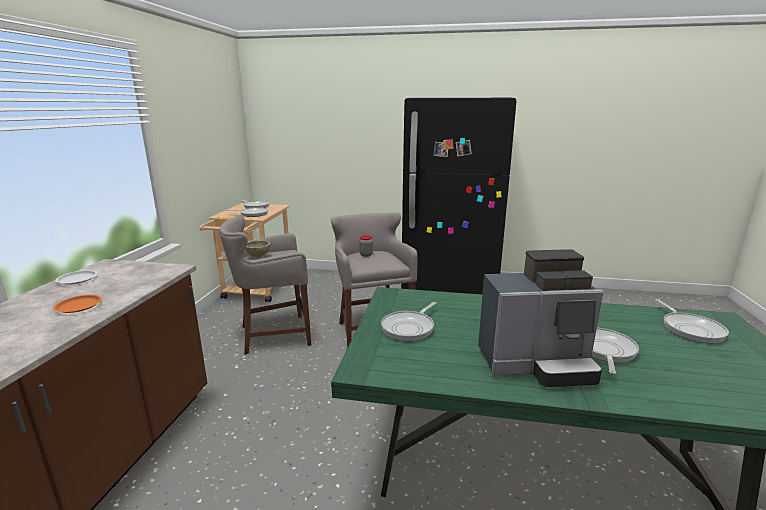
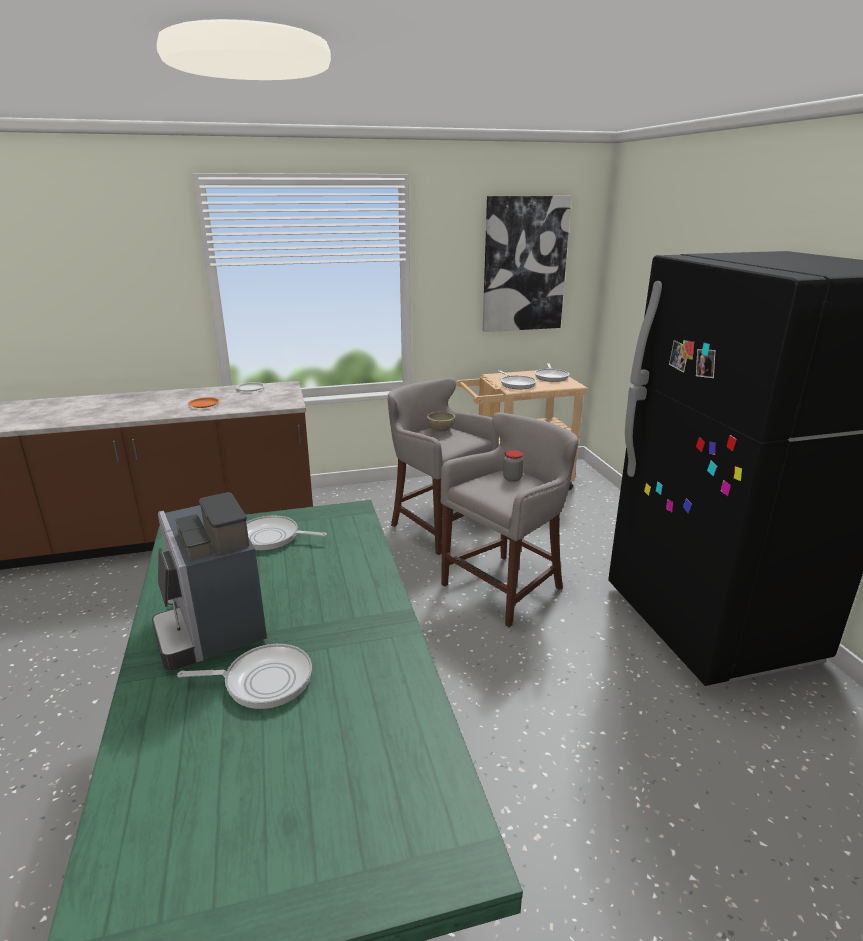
camera: 65 degrees right, 5 degrees up
frying pan [655,299,729,343] -> none
none -> picture [483,196,571,332]

